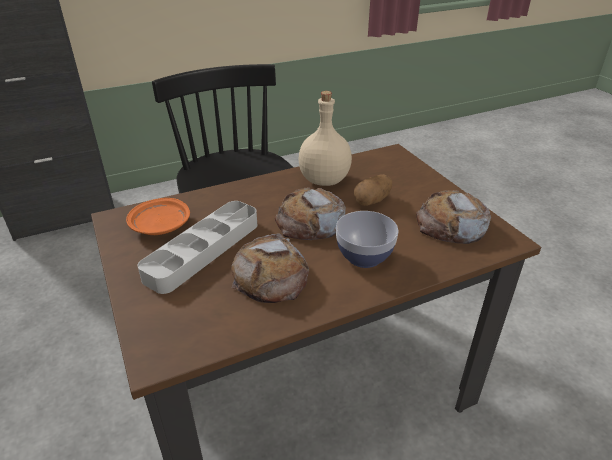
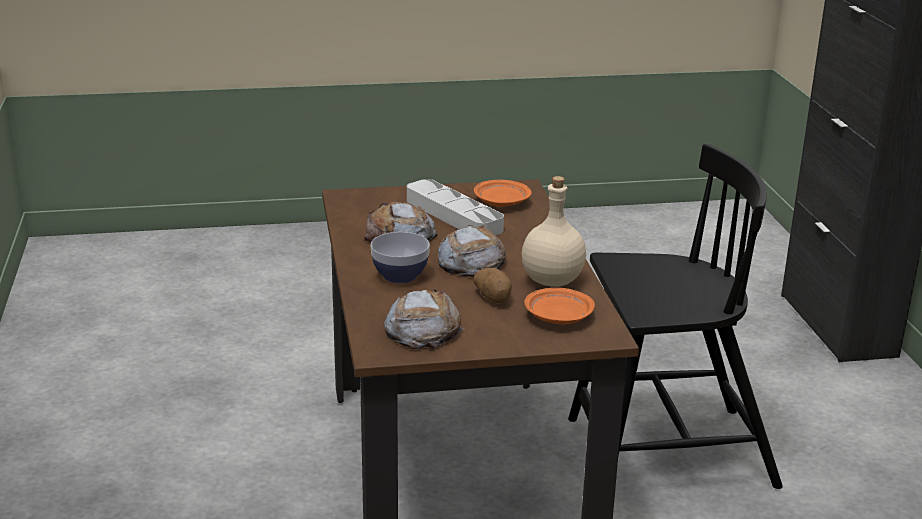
camera: 105 degrees right, 10 degrees down
none -> orange plate [524,288,595,324]

